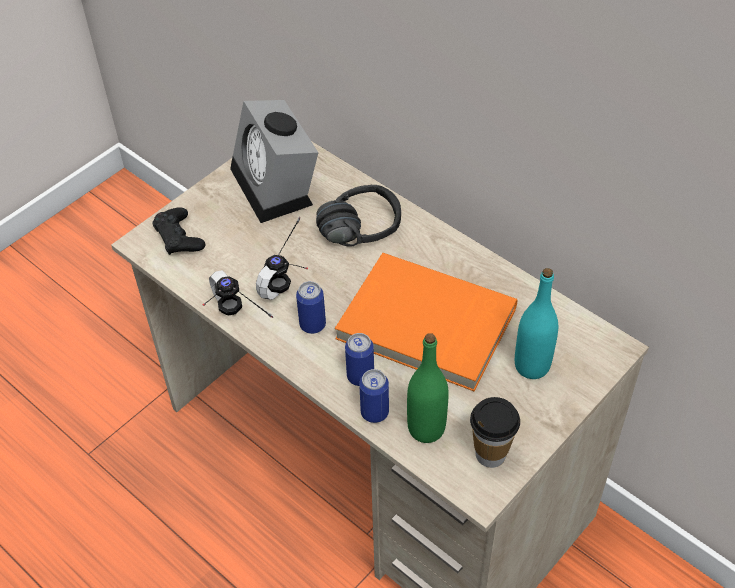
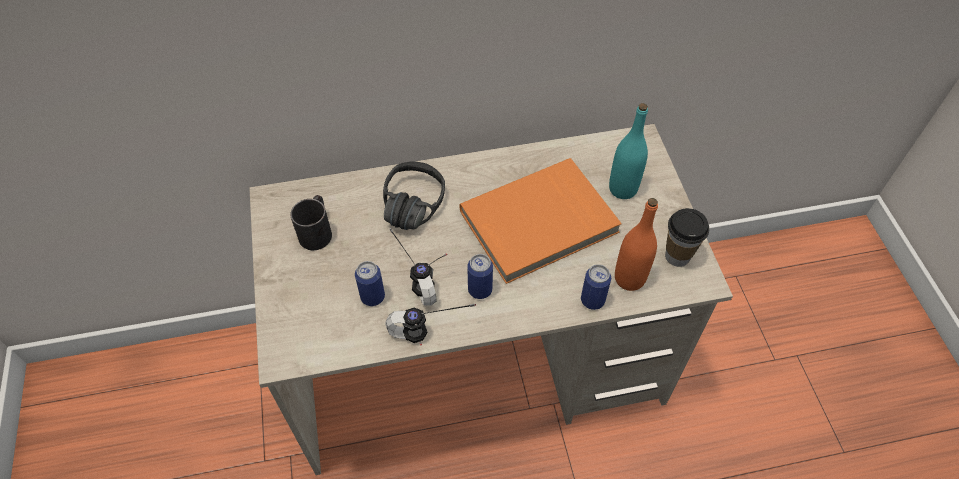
camera: 55 degrees left, 5 degrees up
black game controller [152,208,206,255] -> none
alarm clock [230,100,318,223] -> black mug [290,195,332,250]
can [345,333,374,386] -> can moved to [355,261,385,306]
green bottle [407,333,449,443] -> orange bottle [615,198,658,291]

